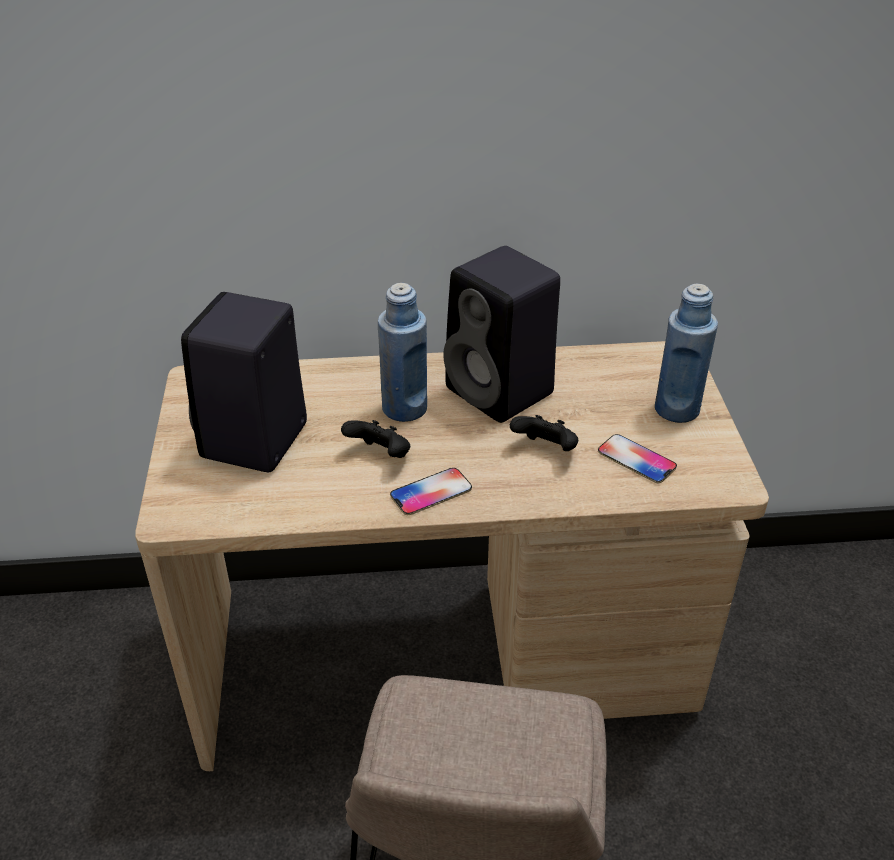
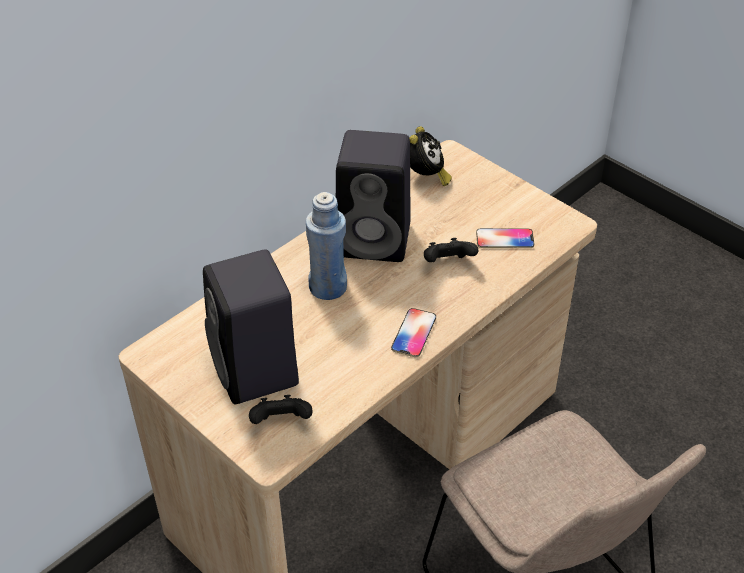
camera: 40 degrees left, 5 degrees up
black game controller [341,420,410,458] -> black game controller moved to [249,395,313,424]
blue bottle [655,283,718,423] -> none
none -> alarm clock [409,126,452,186]

